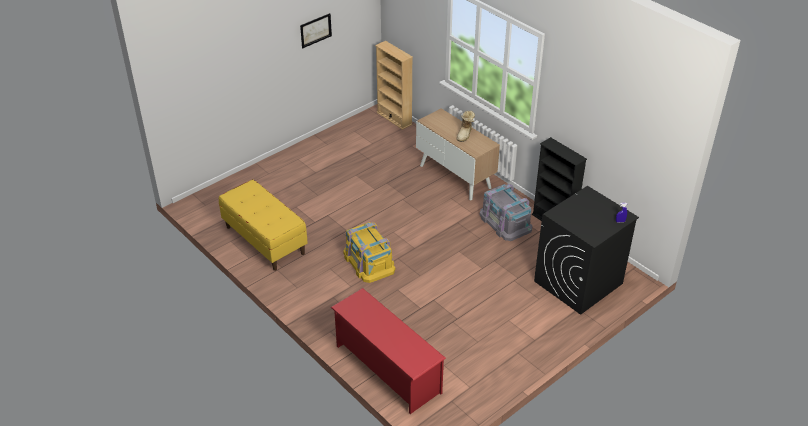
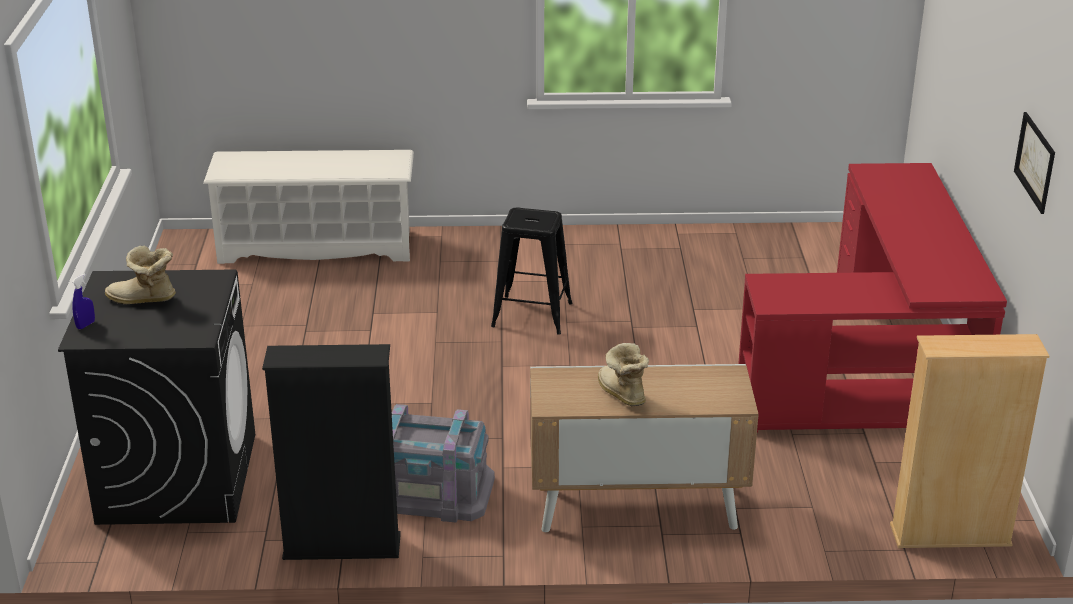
camera: 130 degrees right, 10 degrees down
yellow bench [219,180,308,271] -> none
red shoe rack [331,288,446,414] -> white shoe rack [203,150,414,264]
yellow storage box [343,222,395,283] -> black stool [491,207,573,335]
none -> boot [105,245,176,304]
none -> red desk [738,163,1007,433]

